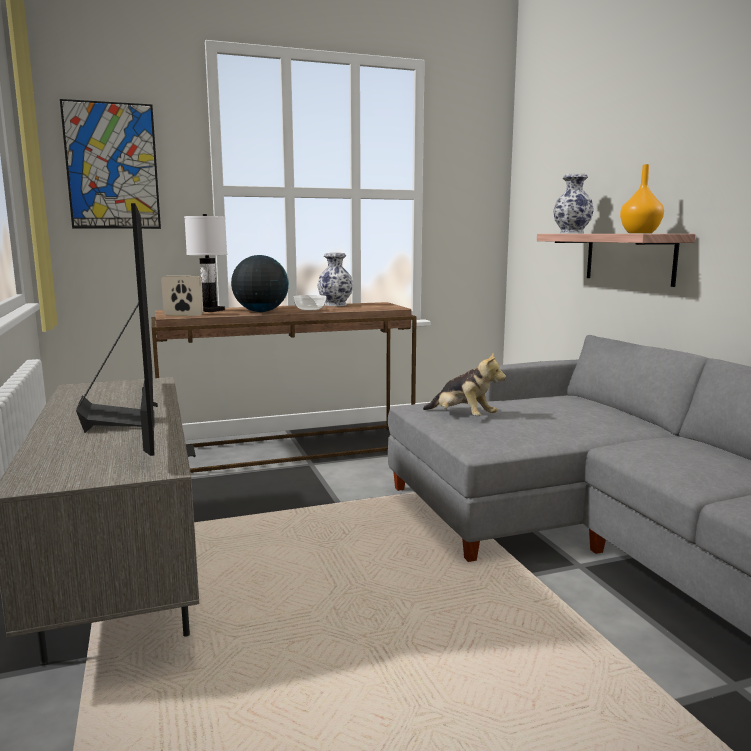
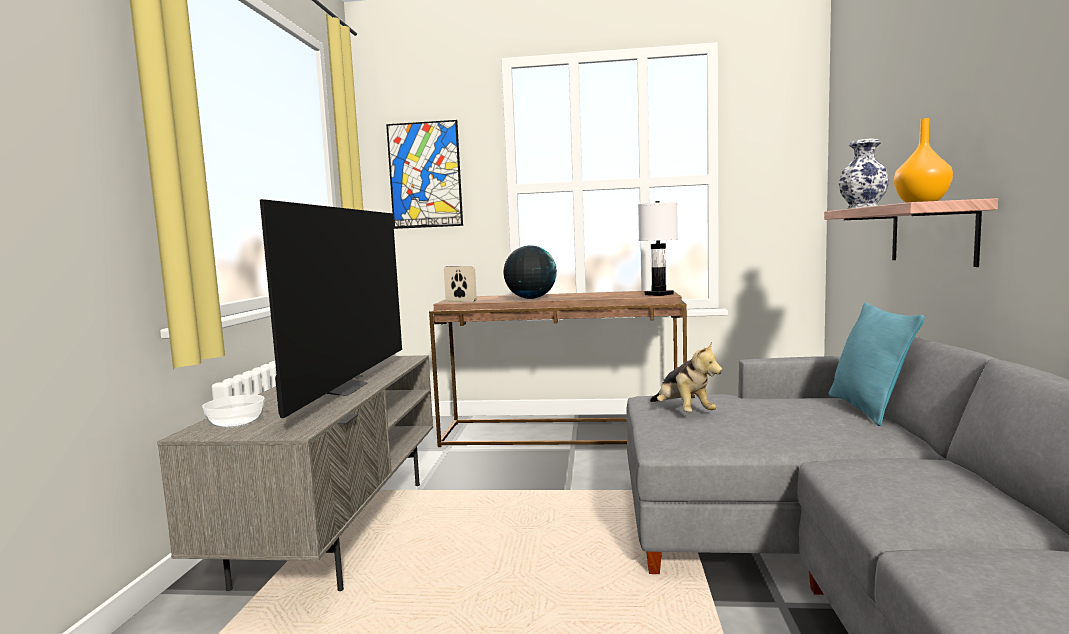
camera: 25 degrees right, 5 degrees down
white table lamp [184,214,227,312] -> white table lamp moved to [638,201,678,296]
bowl [293,295,326,311] -> bowl moved to [202,395,265,428]
vase [317,253,353,306] -> none
none -> turquoise pillow [828,303,925,426]

